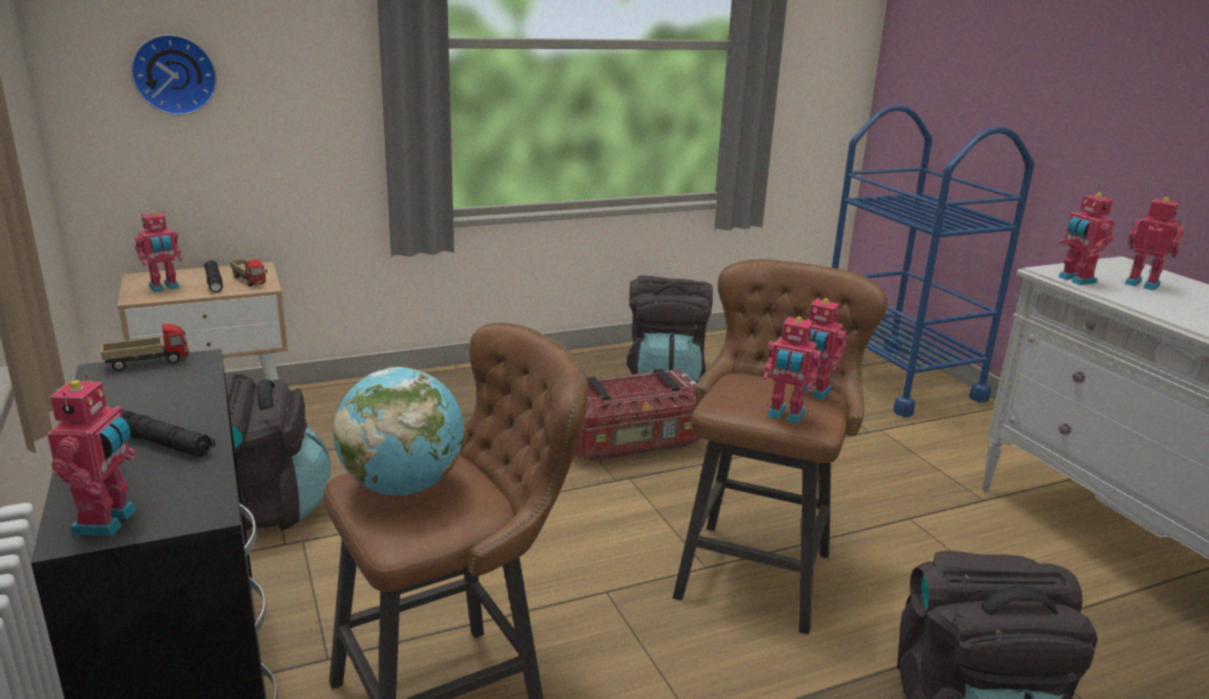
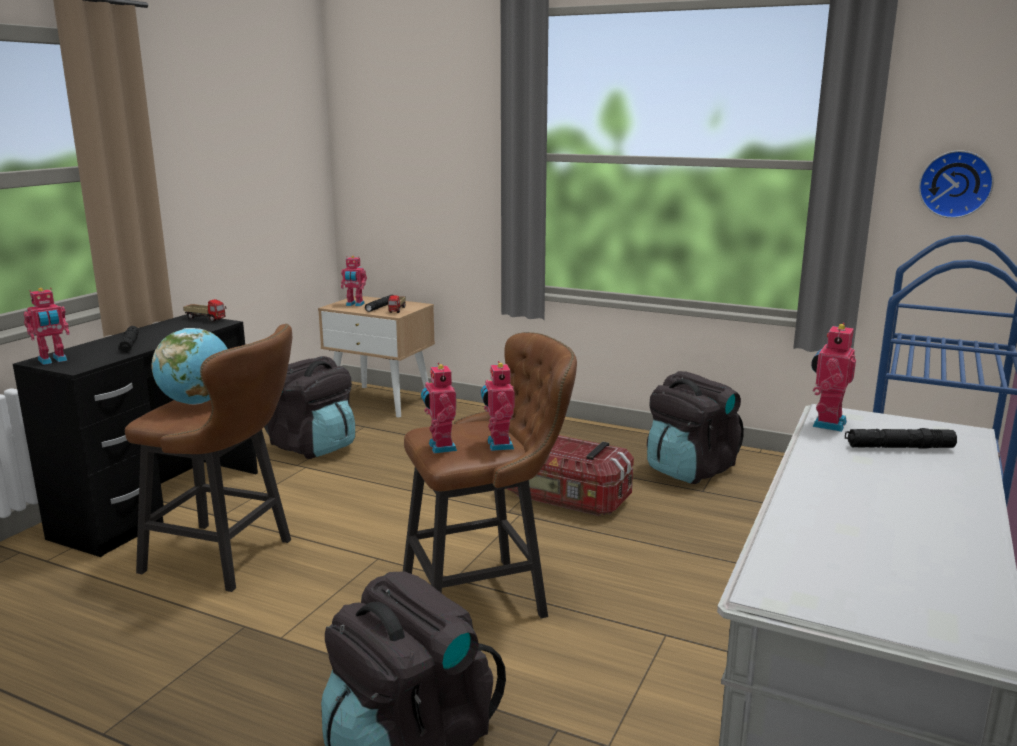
camera: 50 degrees right, 5 degrees down
wall clock [131,34,217,115] -> wall clock moved to [919,150,994,218]
toy robot [1125,196,1185,291] -> black flashlight [845,428,957,449]

